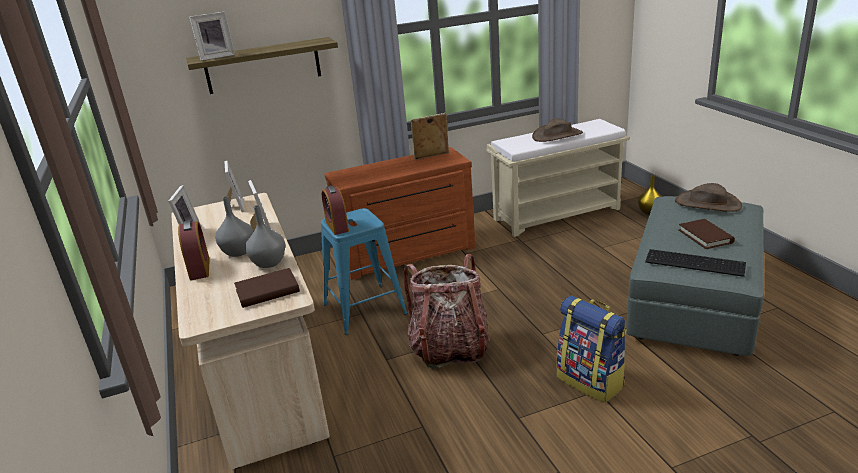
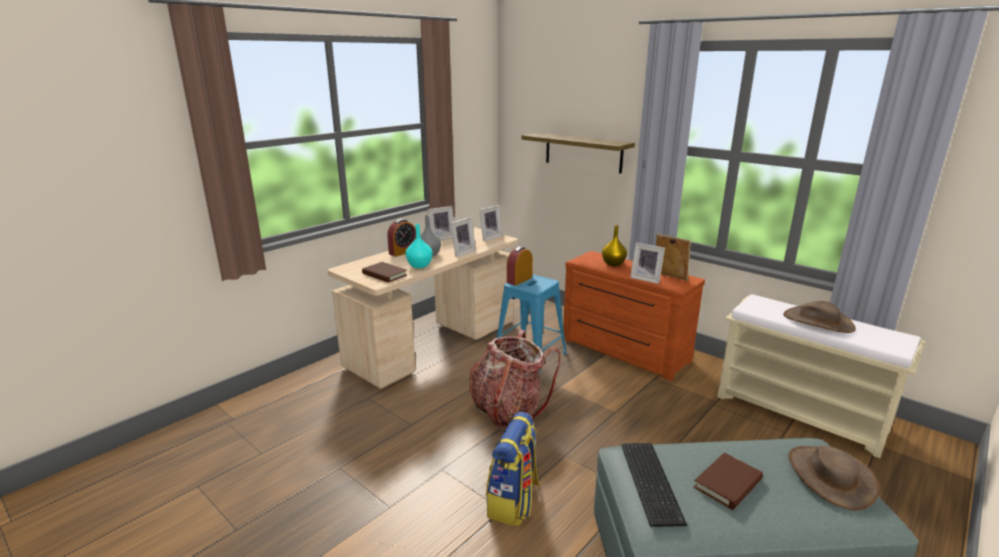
camera: 60 degrees right, 5 degrees down
picture frame [189,11,235,61] -> picture frame moved to [630,242,665,284]
grey vase [245,205,286,268] -> turquoise vase [406,224,432,268]
yellow vase [638,175,662,215] -> yellow vase moved to [602,225,627,266]

